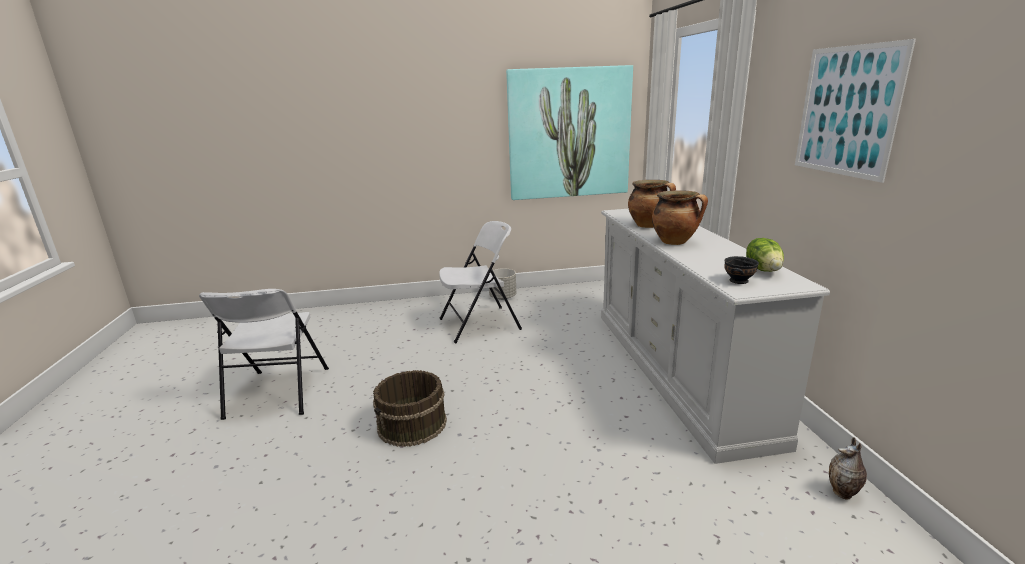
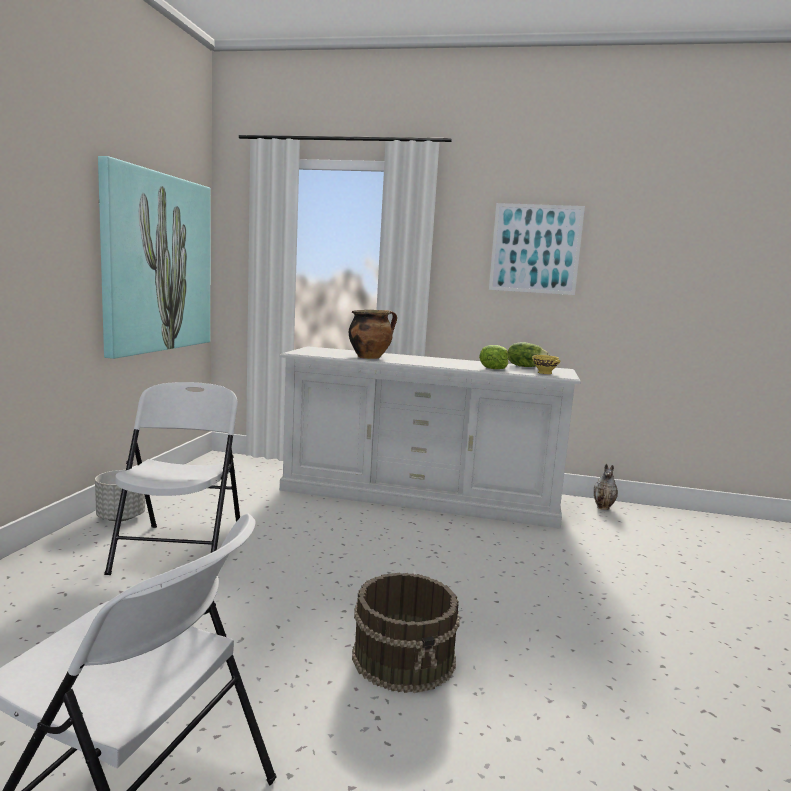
camera: 70 degrees left, 10 degrees down
cooking pot [652,190,708,245] -> none
black bowl [724,256,759,284] -> yellow bowl [532,355,560,374]
none -> lettuce [479,345,509,369]

